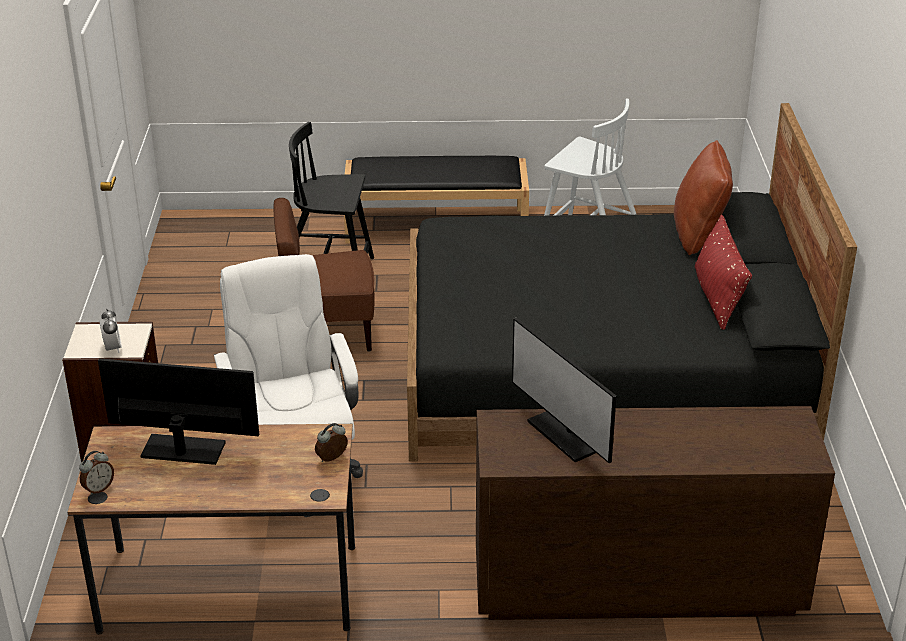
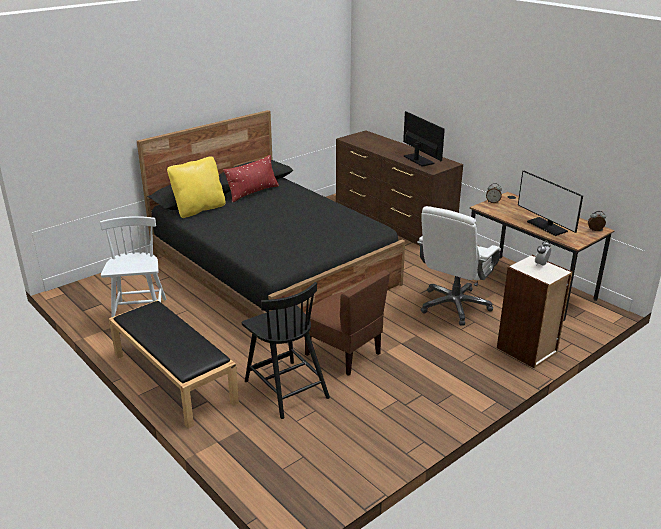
camera: 130 degrees left, 5 degrees down
monitor [512,318,616,463] -> monitor turned 45 degrees counterclockwise [403,111,445,167]
brown pillow [674,140,733,255] -> yellow pillow [167,157,226,218]

